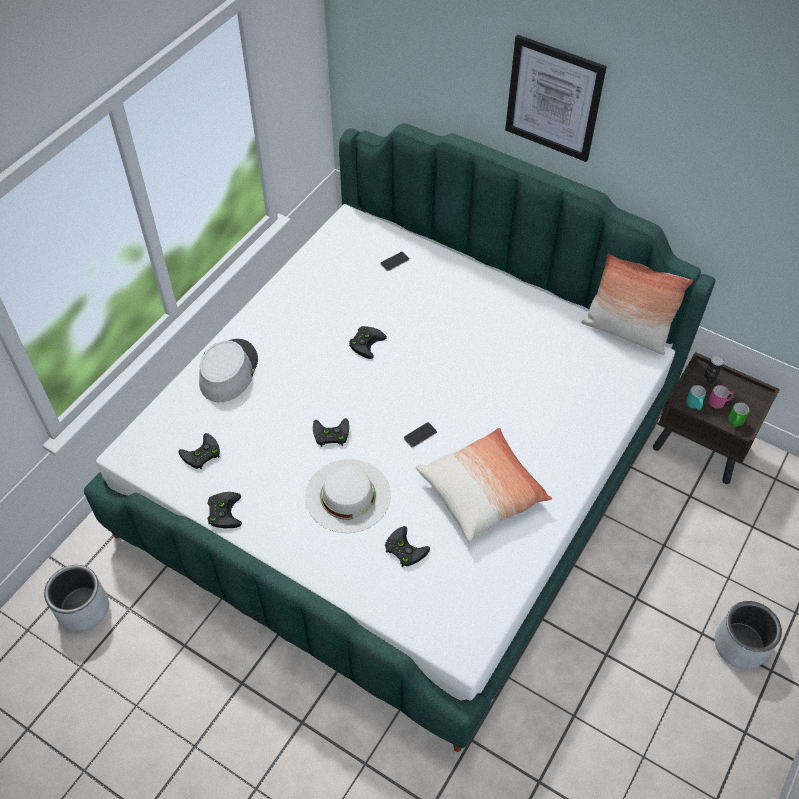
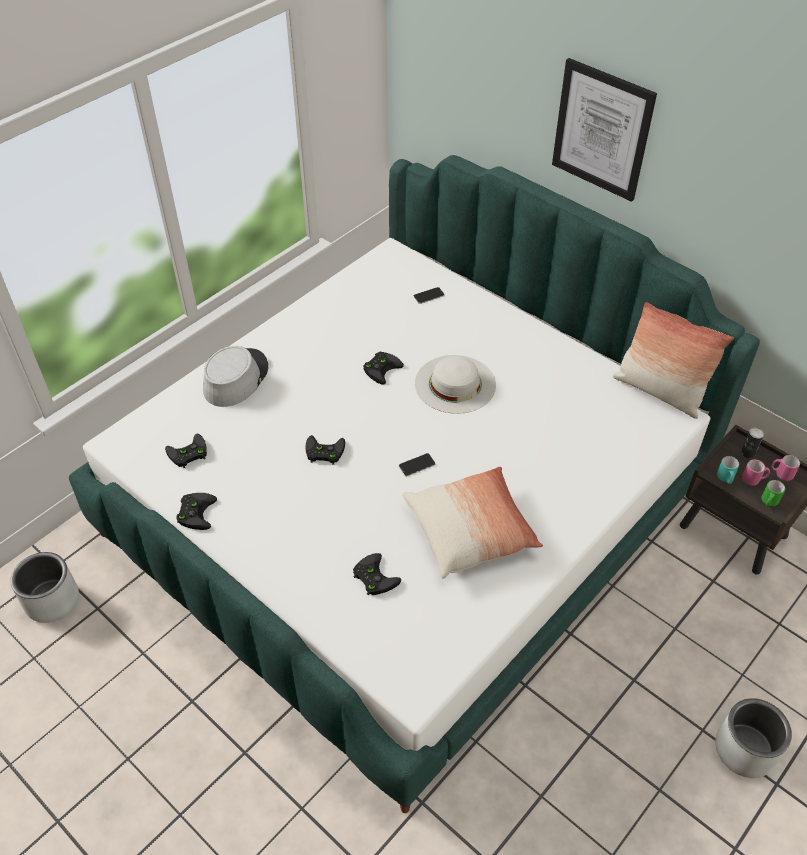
camera: 10 degrees right, 5 degrees down
white hat [305,459,391,533] -> white hat moved to [415,355,496,414]
none -> pink mug [772,455,800,481]

